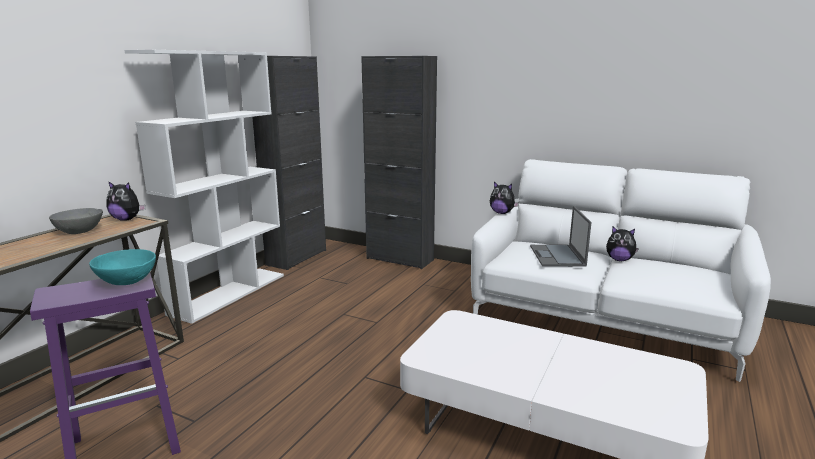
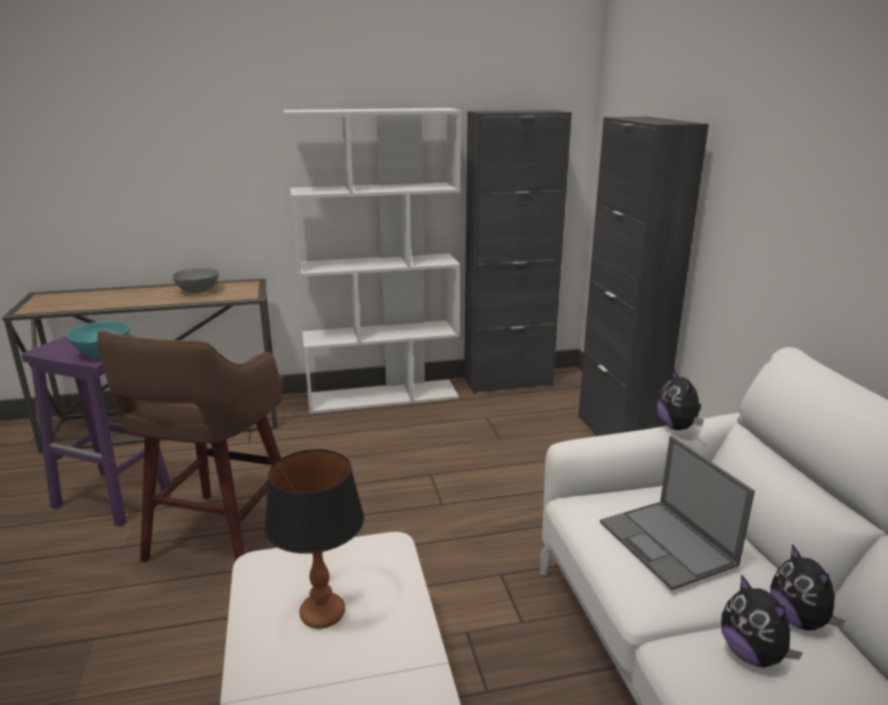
camera: 50 degrees right, 5 degrees up
plush toy [106,181,146,221] -> plush toy moved to [721,574,803,667]
laptop [530,206,592,267] -> laptop turned 75 degrees counterclockwise [600,436,755,590]
none -> brown stool [97,331,284,562]
none -> table lamp [264,449,364,629]

